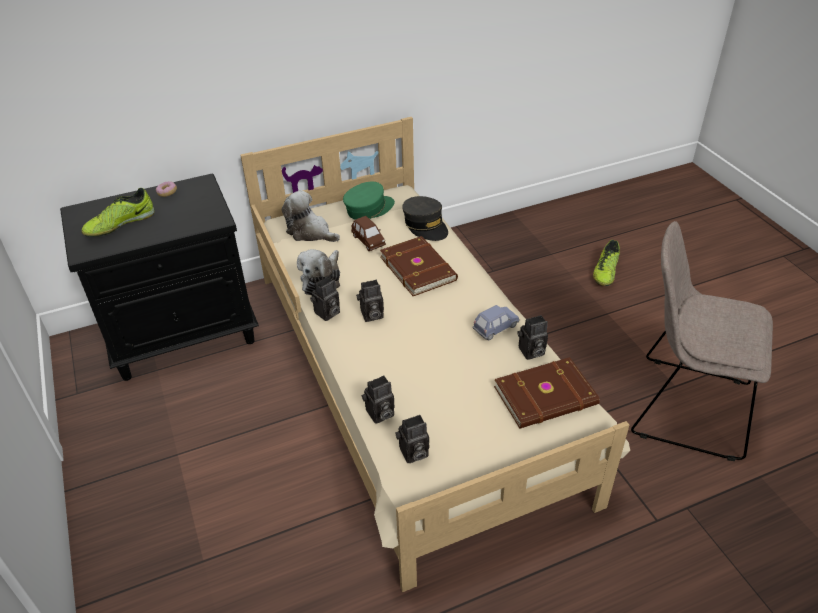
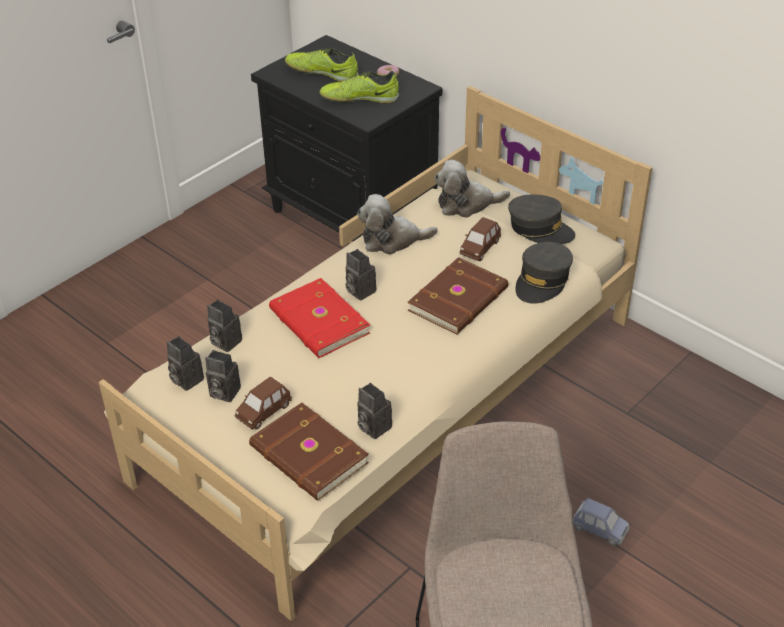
camera: 65 degrees right, 0 degrees up
plush toy [282,190,340,242] -> plush toy turned 105 degrees counterclockwise [434,160,510,218]
camera [310,277,340,321] -> camera moved to [205,350,241,402]
green cap [343,182,395,220] -> grey cap [508,194,575,244]
blue toy car [472,305,520,340] -> blue toy car moved to [572,498,630,546]
shoe [593,240,620,286] -> shoe moved to [320,71,399,103]
none -> brown toy car [235,377,292,429]
none -> red book [269,278,370,358]

